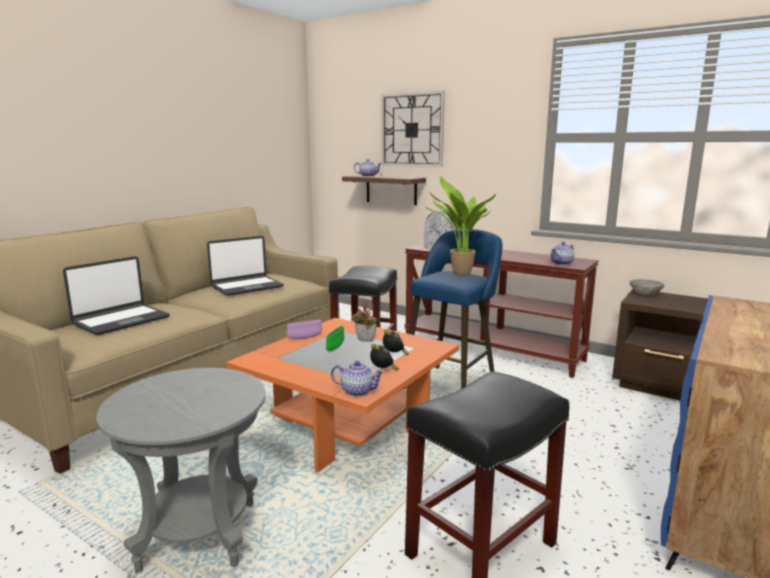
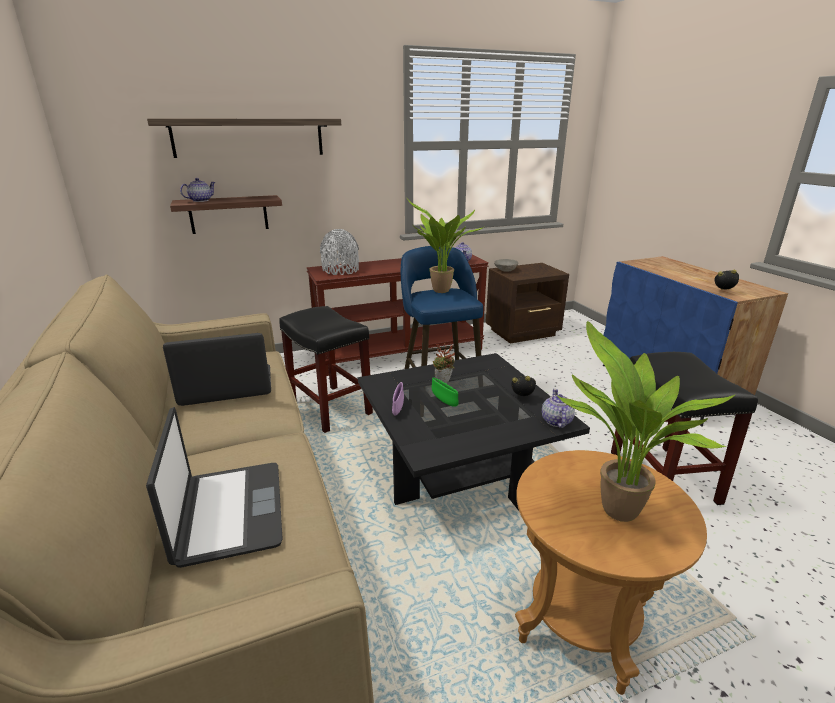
camera: 55 degrees left, 10 degrees up
grey side table [96,368,266,573] -> brown side table [515,450,707,695]
laptop [207,236,284,296] -> laptop turned 105 degrees counterclockwise [163,333,271,406]
orange coffee table [226,318,459,472] -> black coffee table [358,353,590,511]
teapot [331,361,385,396] -> teapot turned 45 degrees counterclockwise [542,389,575,428]
wall clock [382,91,445,167] -> shelf [147,118,341,158]
alarm clock [383,330,409,355] -> alarm clock moved to [714,270,739,289]
none -> potted plant [557,321,735,522]

